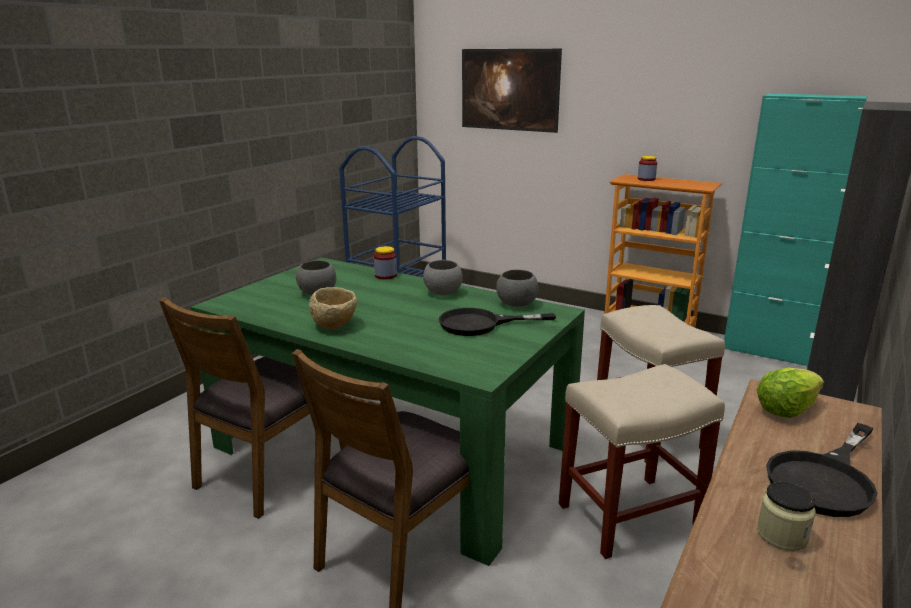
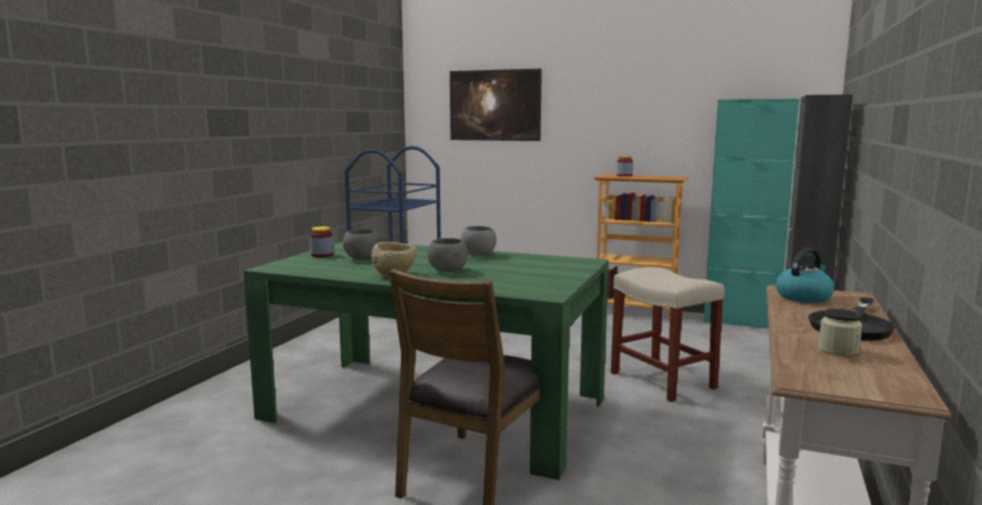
camera: 10 degrees left, 10 degrees down
brown chair [159,297,347,519] -> none
jar [374,246,397,279] -> jar moved to [310,227,333,257]
black frying pan [439,308,556,336] -> none
grey bowl [496,270,538,307] -> grey bowl moved to [427,238,468,272]
beige stool [559,364,725,559] -> none
lettuce [757,368,824,418] -> kettle [776,248,834,303]

